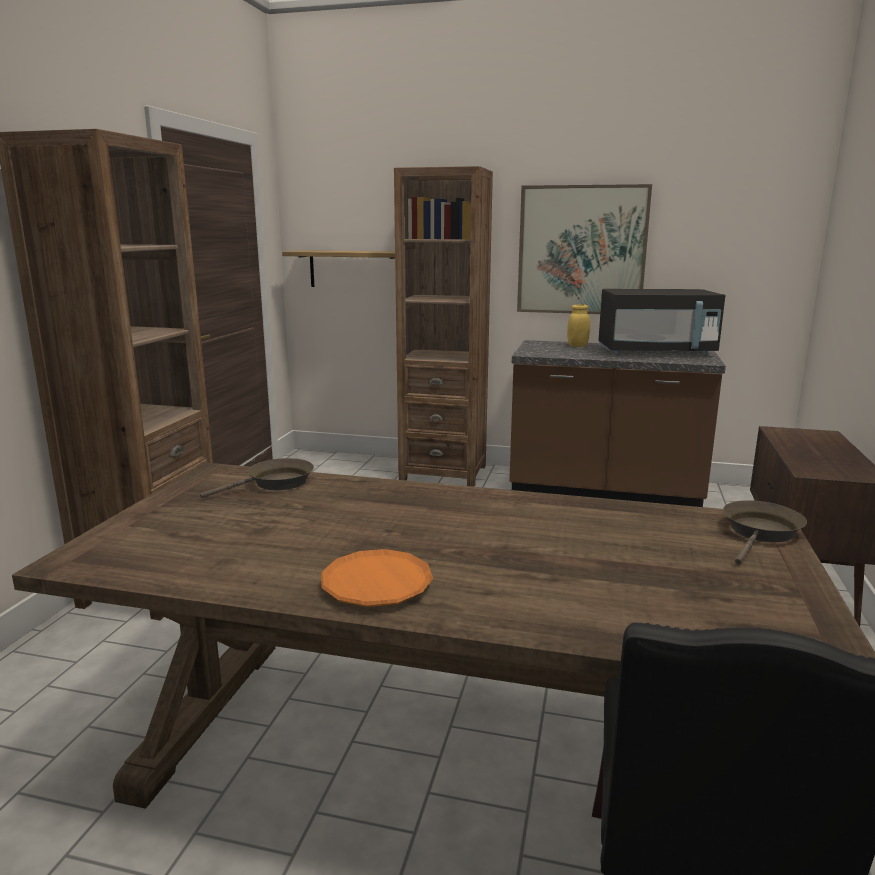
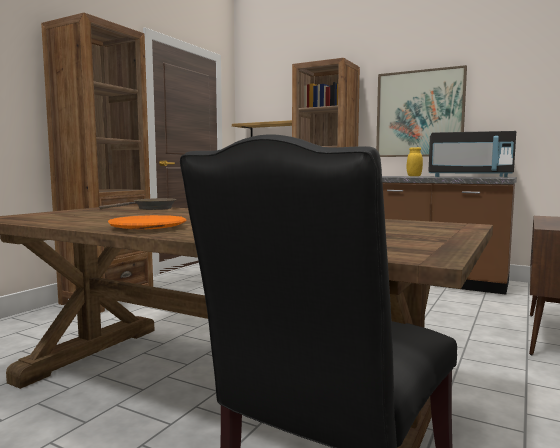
camera: 15 degrees right, 10 degrees down
brown frying pan [723,500,807,564] -> none

